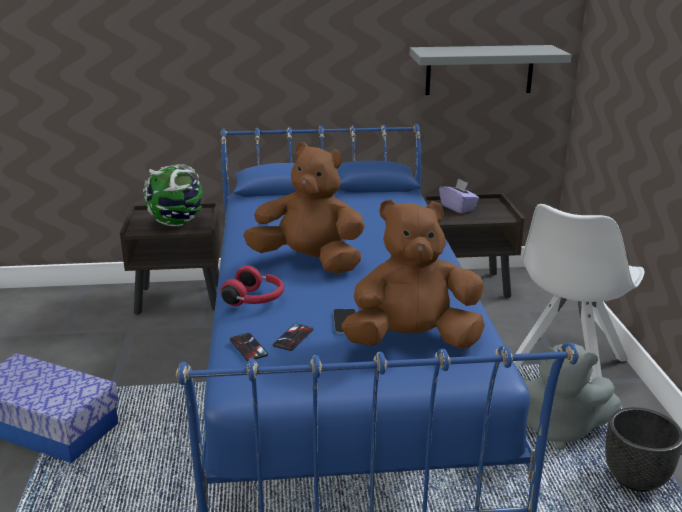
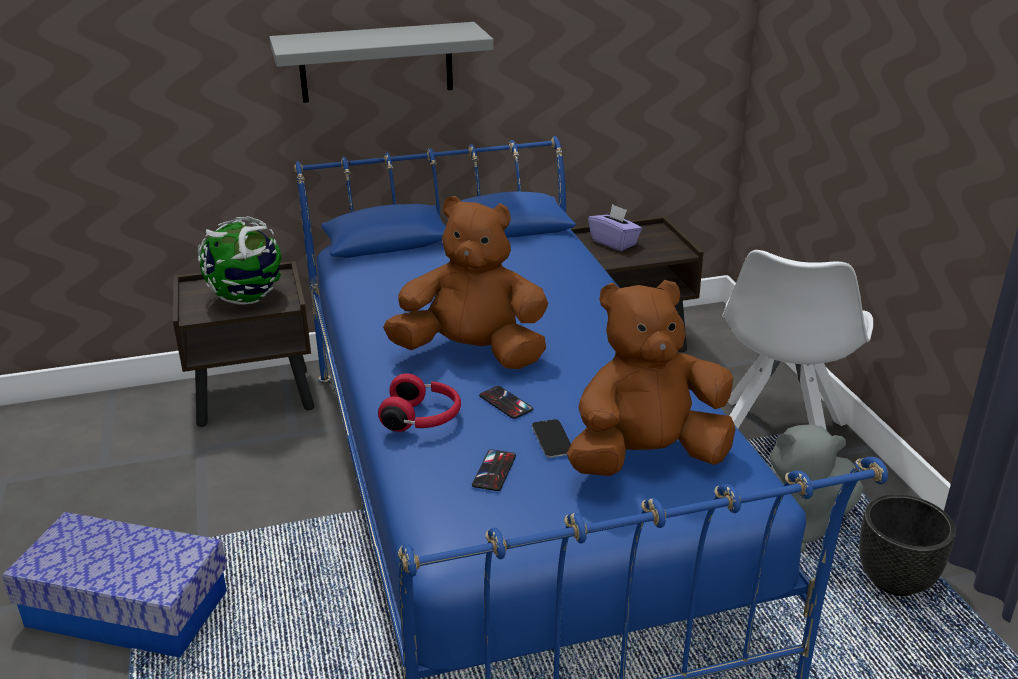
camera: 10 degrees left, 5 degrees up
phone [230,333,268,361] -> phone moved to [479,386,533,419]
grey shelf [410,45,571,95] -> grey shelf moved to [269,22,494,103]

